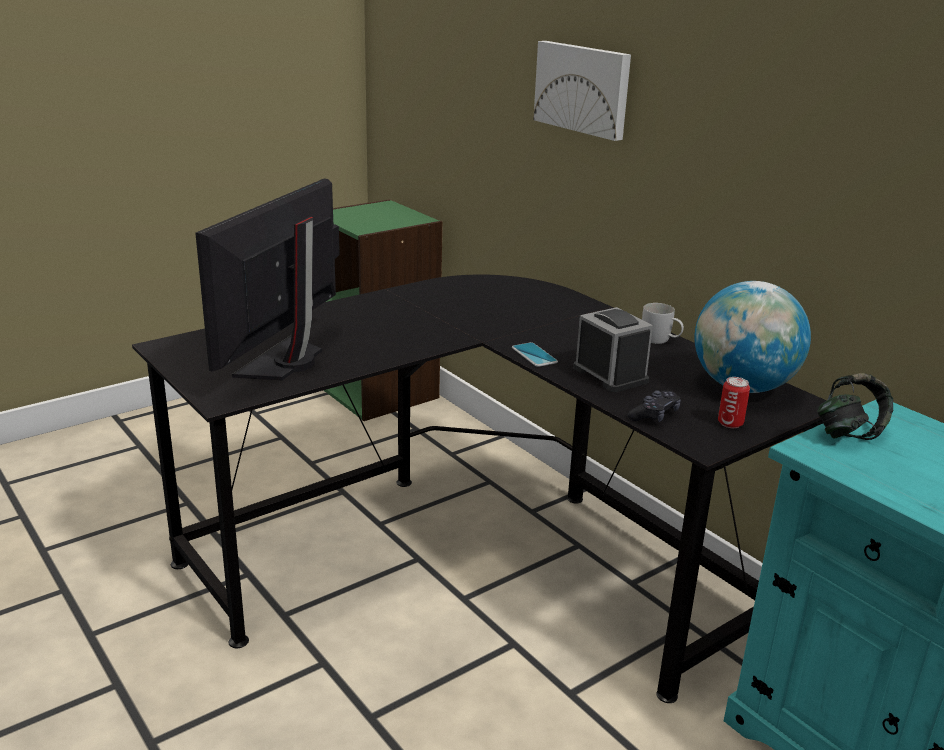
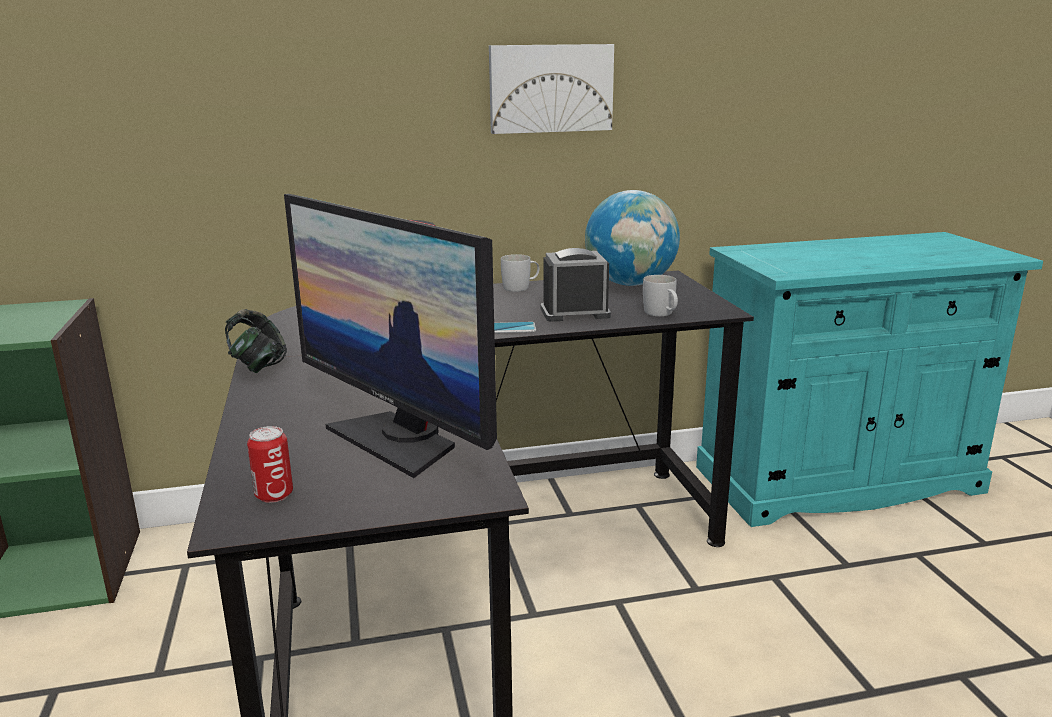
camera: 65 degrees left, 5 degrees down
picture [533,41,631,141] -> picture moved to [489,44,614,134]
black game controller [628,391,681,422] -> white mug [643,275,678,316]
can [718,377,750,428] -> can moved to [247,426,293,503]
headphones [817,373,893,440] -> headphones moved to [225,309,287,373]

